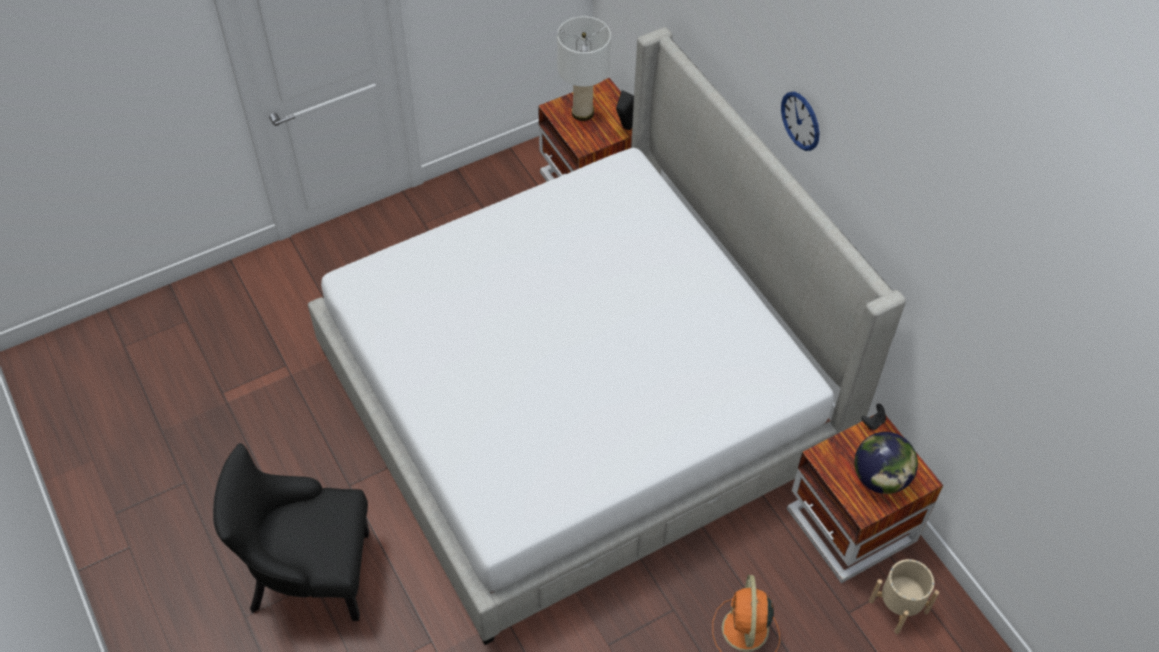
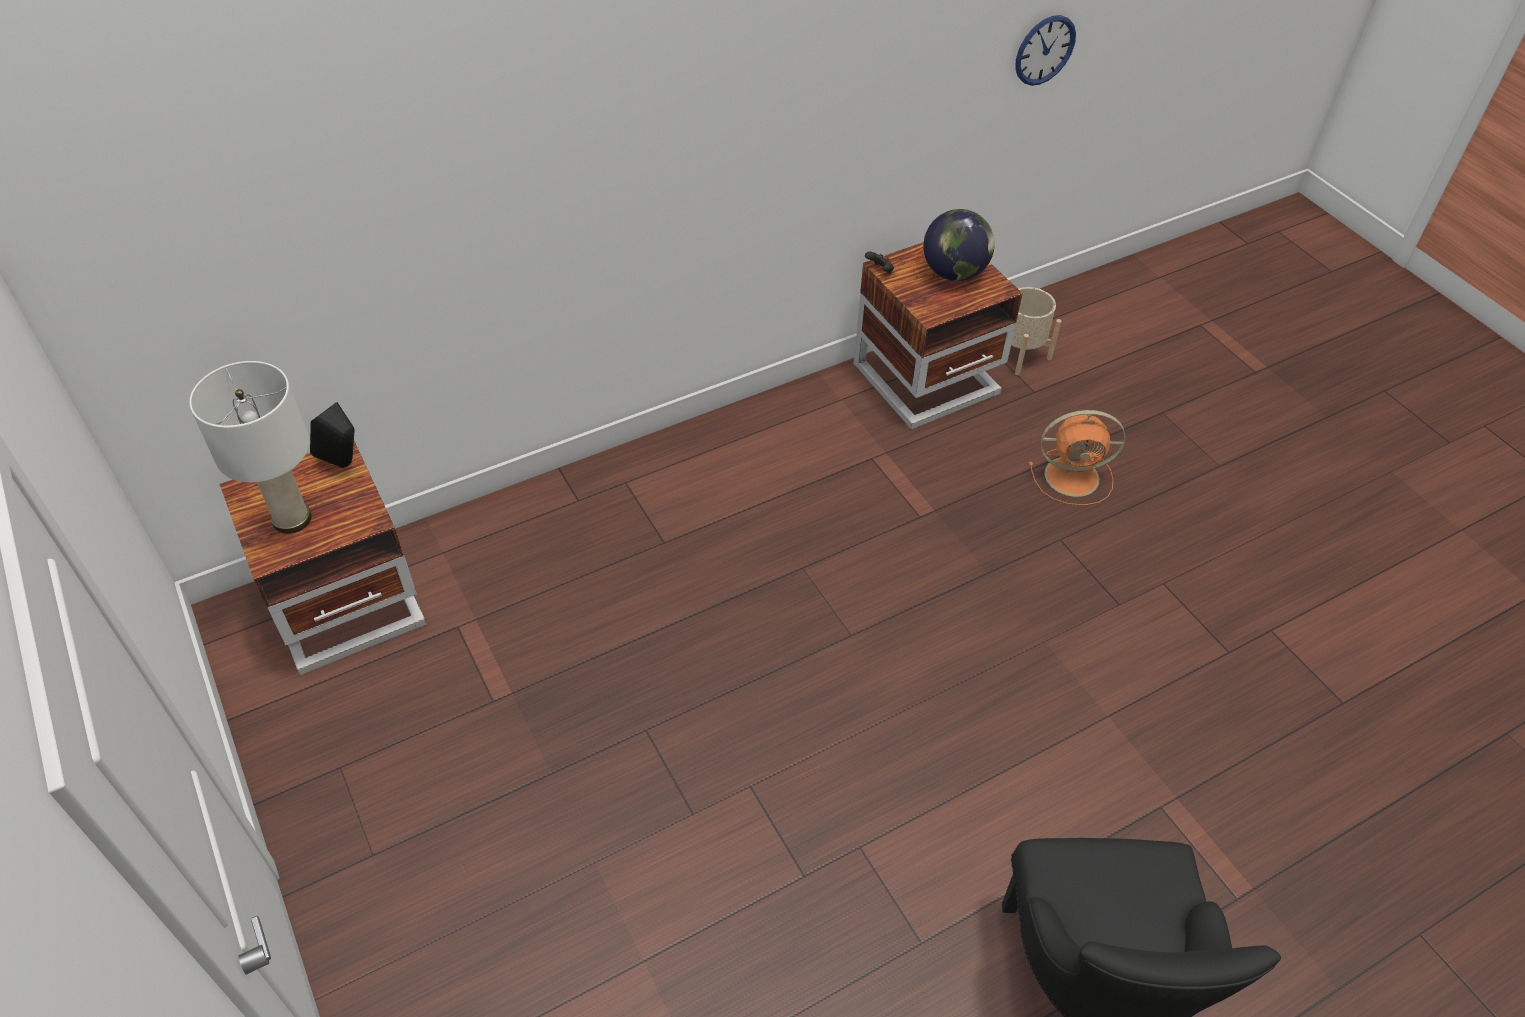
camera: 90 degrees left, 5 degrees down
bed [308,27,906,645] -> none
wall clock [781,92,819,151] -> wall clock moved to [1015,15,1076,86]

